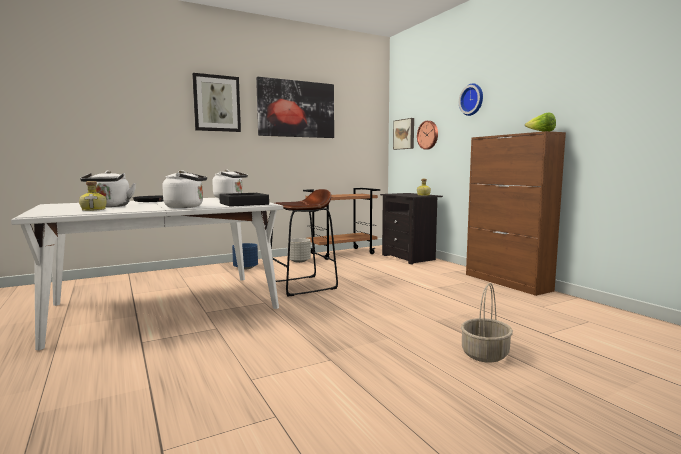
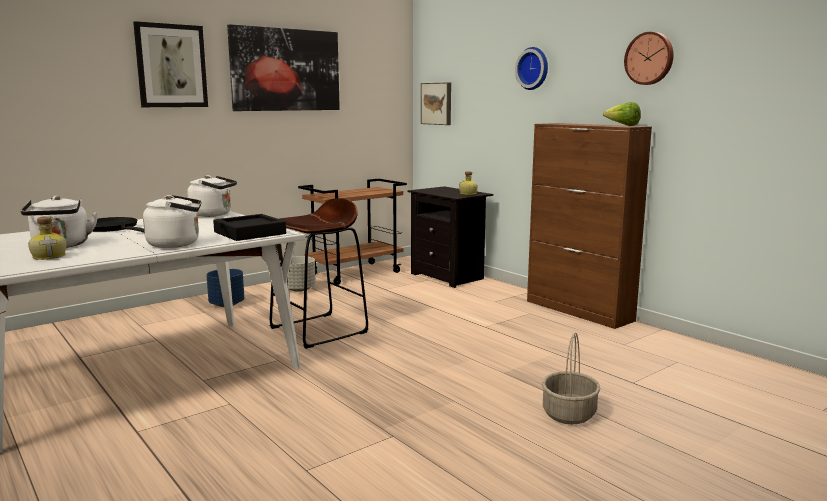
camera: 10 degrees left, 5 degrees up
wall clock [417,121,438,149] -> wall clock moved to [624,32,674,85]

